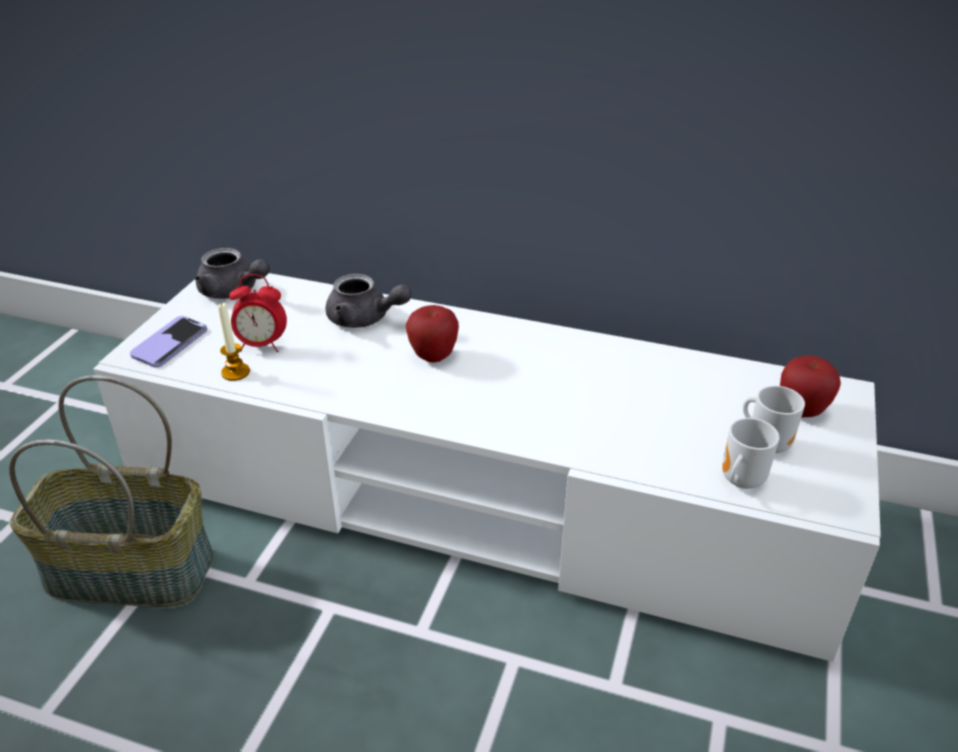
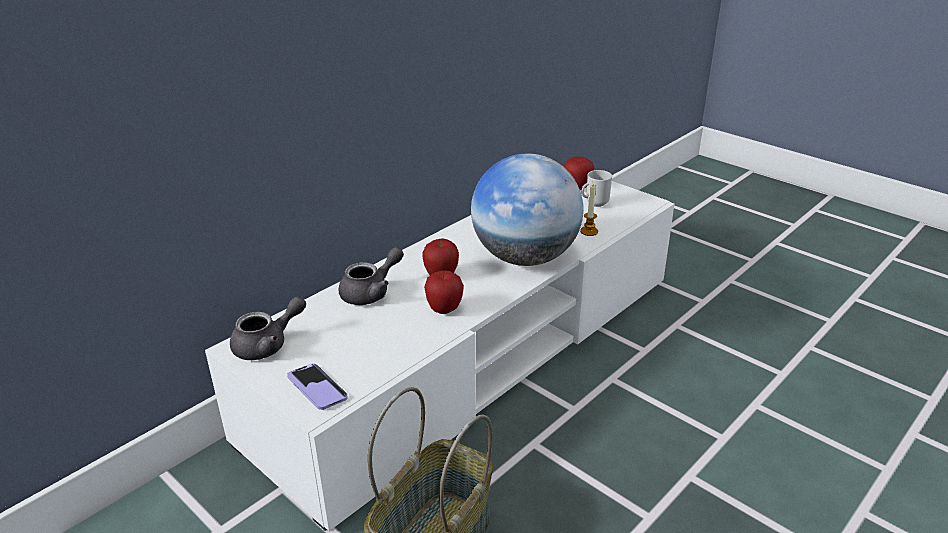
camera: 65 degrees left, 5 degrees down
candle [218,303,250,381] -> candle moved to [580,184,598,236]
alarm clock [229,274,287,352] -> none
mug [722,418,779,489] -> none
none -> apple [424,270,464,314]
none -> globe [471,154,583,266]

